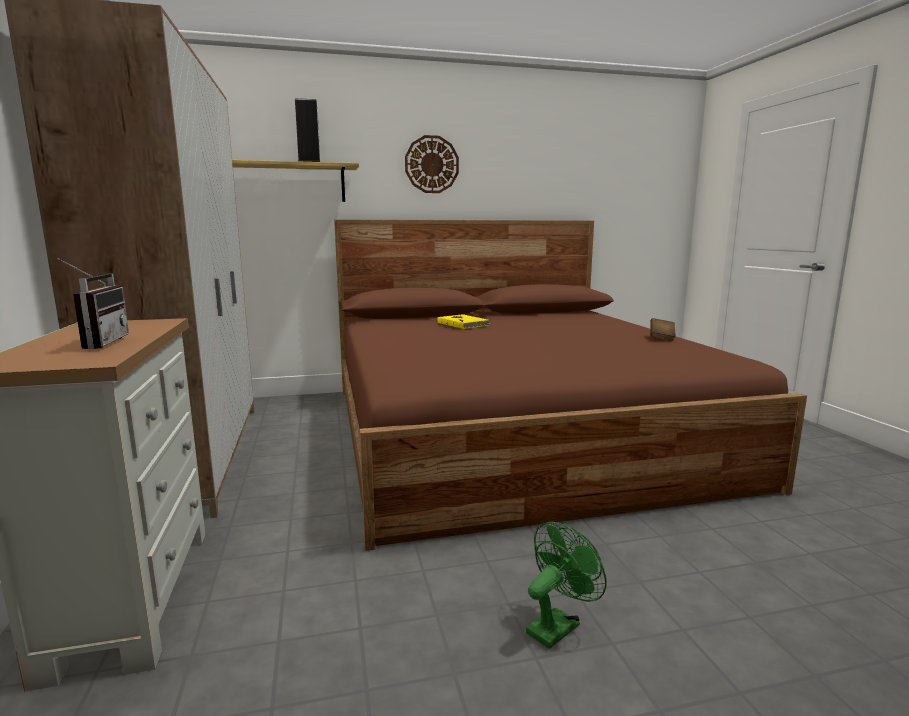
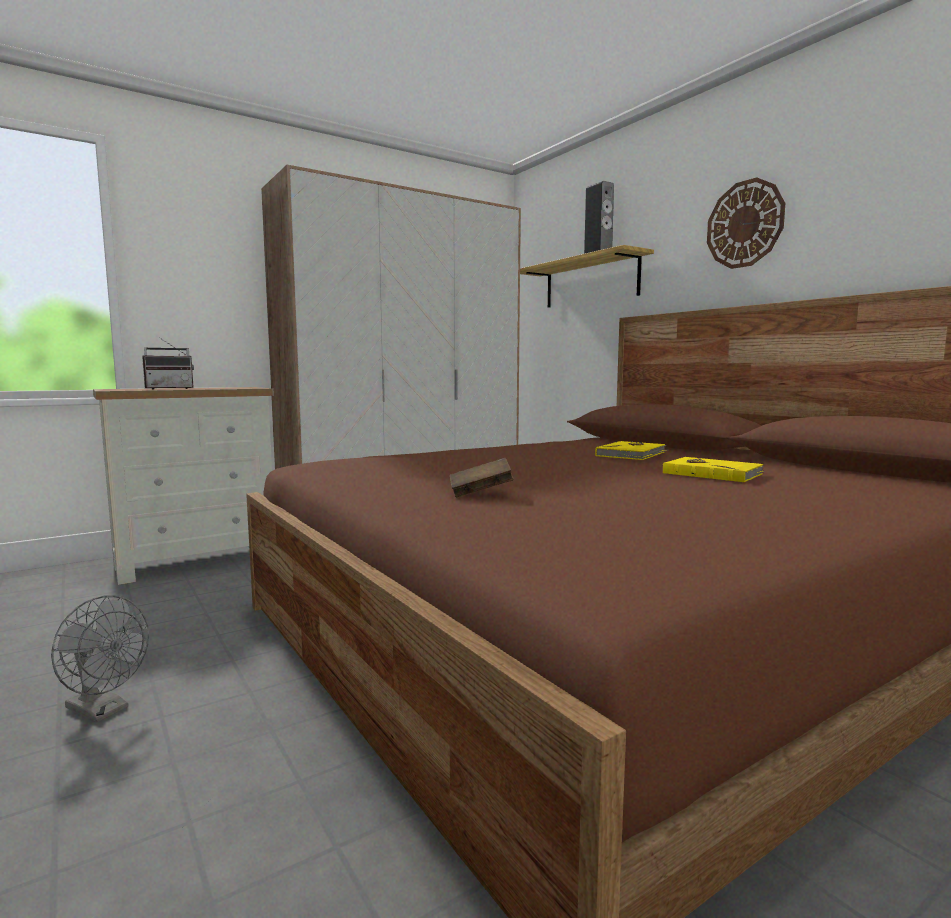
camera: 70 degrees right, 5 degrees down
green fan [526,522,607,649] -> grey fan [51,595,149,722]
brown book [650,318,676,341] -> brown book moved to [450,458,514,498]
none -> yellow book [662,457,764,482]

